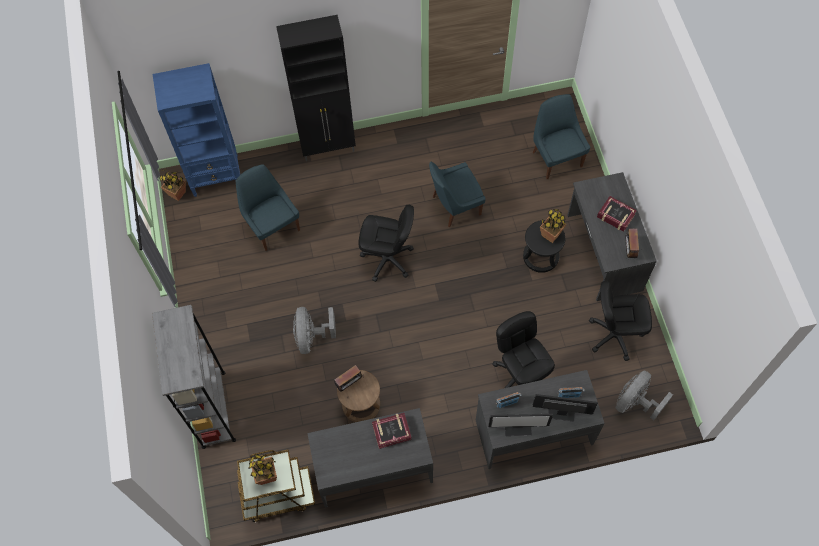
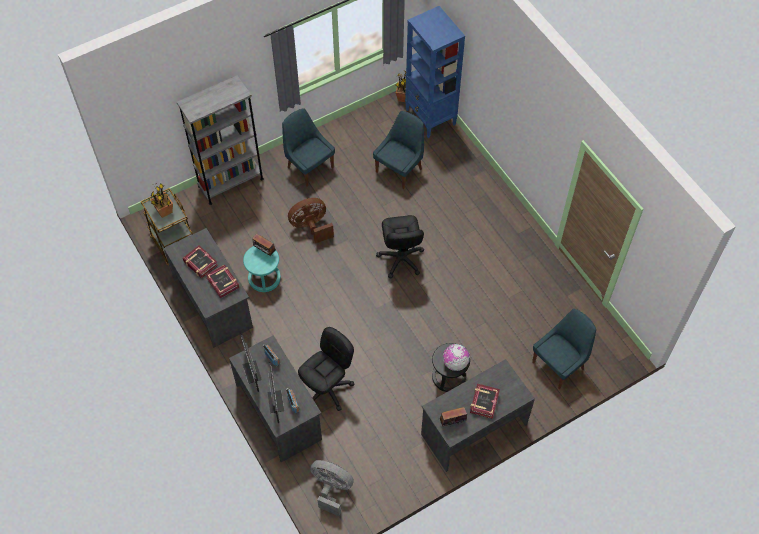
camera: 70 degrees right, 5 degrees down
black cabinet [276,15,356,161] -> none
grey fan [293,307,336,354] -> brown fan [288,198,334,243]
brown stool [337,370,380,422] -> turquoise stool [243,246,281,292]
blue chair [429,162,486,228] -> blue chair moved to [282,108,335,187]
potted plant [540,209,567,243] -> globe [443,344,470,371]
black office chair [589,281,652,361] -> none
none -> book [183,245,218,278]

